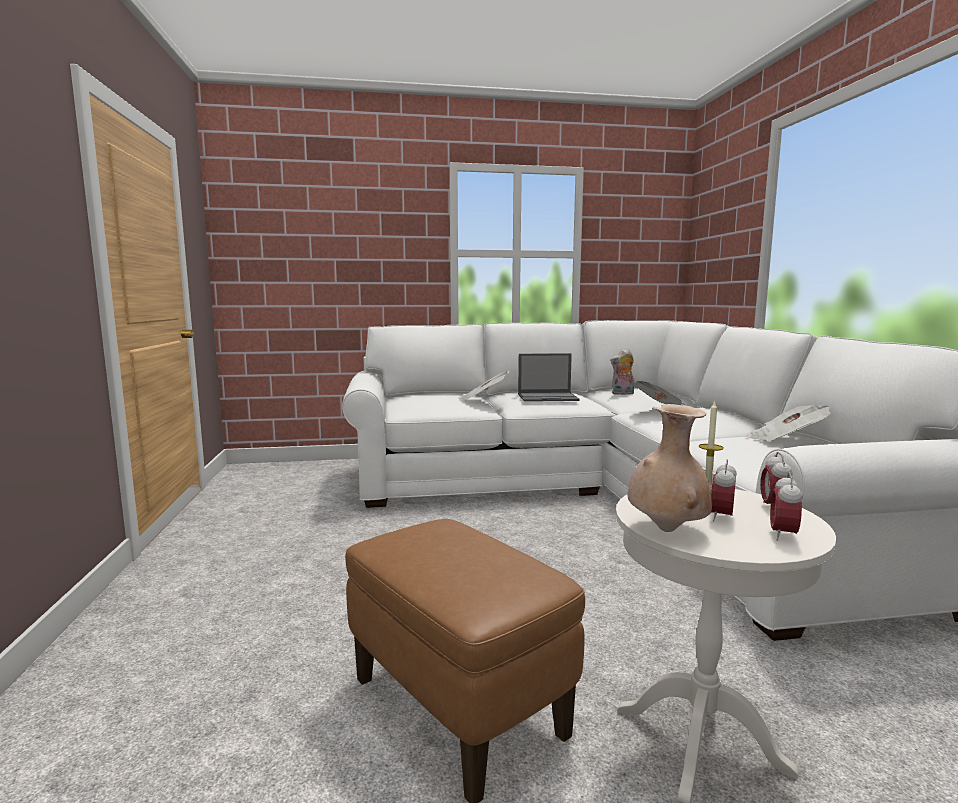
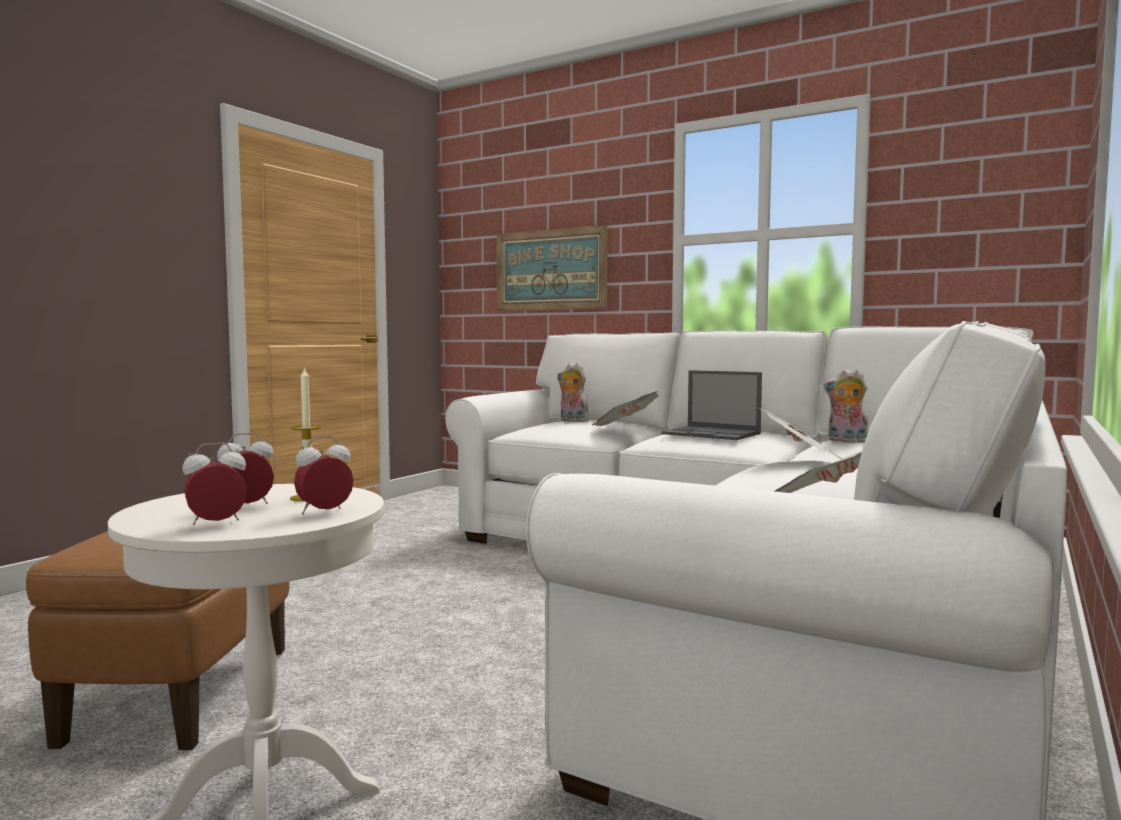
camera: 40 degrees right, 5 degrees down
beige vase [628,404,712,532] -> none
none -> picture [496,225,608,311]
none -> plush toy [557,362,589,422]

